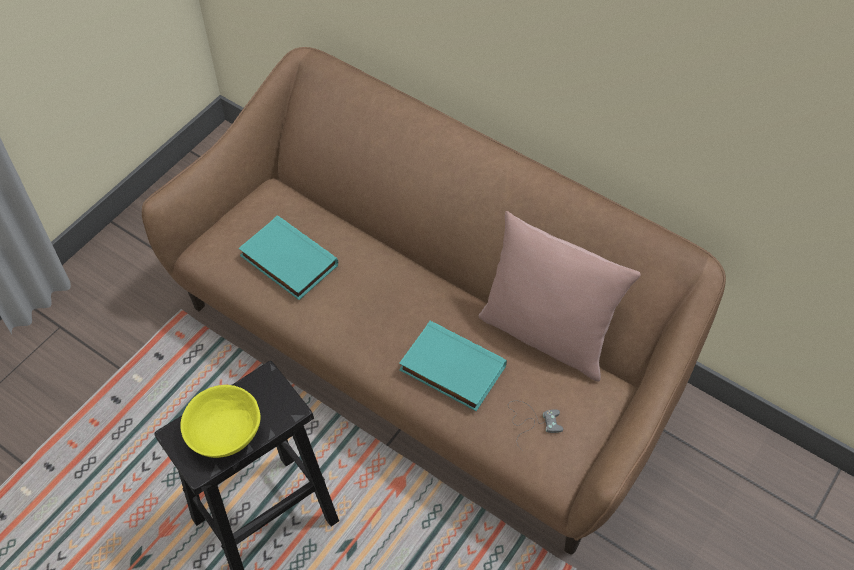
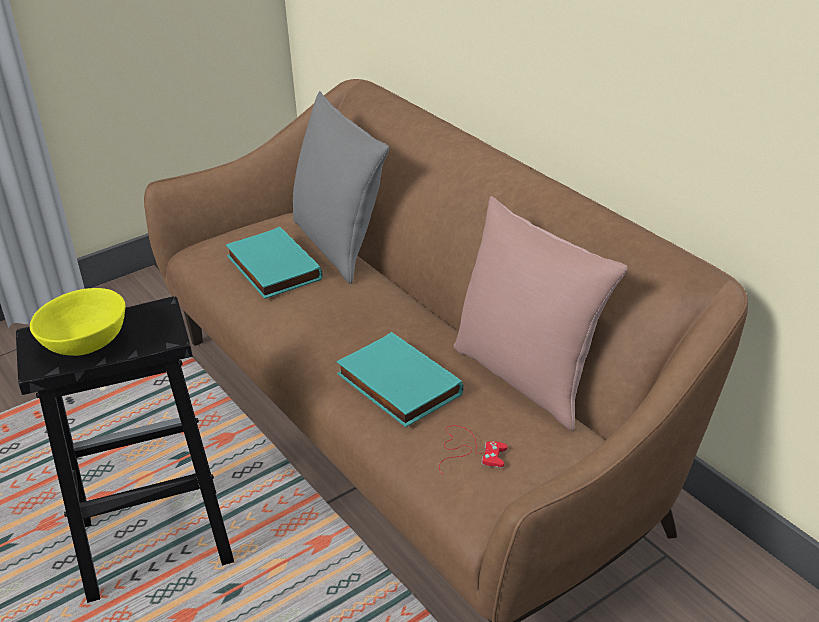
camera: 20 degrees right, 20 degrees down
grey game controller [508,401,563,451] -> red game controller [439,426,508,475]
none -> grey pillow [293,91,389,284]

